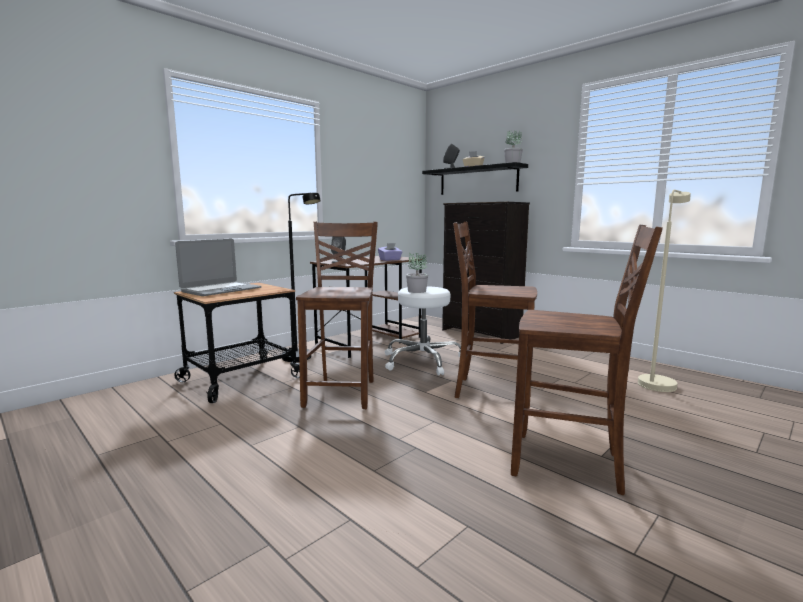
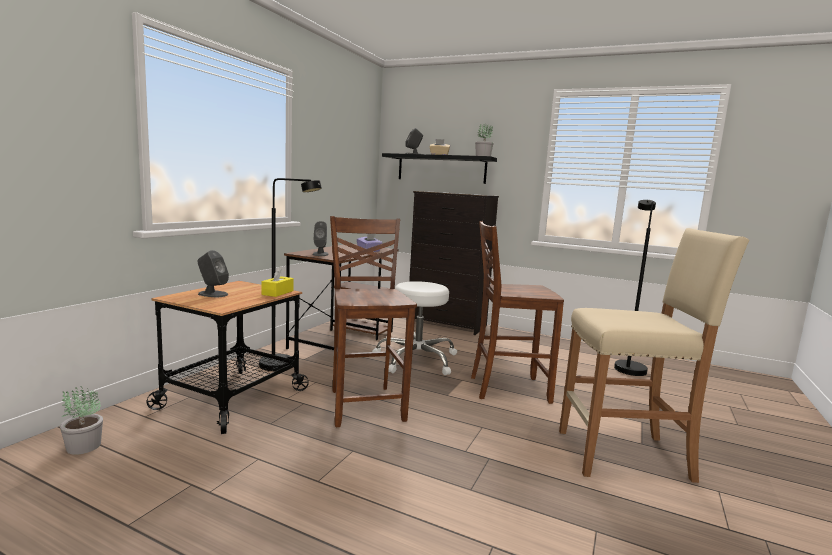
camera: 20 degrees left, 0 degrees up
laptop [175,239,262,296] -> grey speaker [197,250,229,297]
potted plant [406,253,428,293] -> potted plant moved to [60,386,103,455]
brown chair [511,224,663,495] -> beige stool [559,228,749,483]
beige floor lamp [638,190,691,392] -> black floor lamp [614,200,656,376]
none -> yellow tissue box [261,267,294,297]

